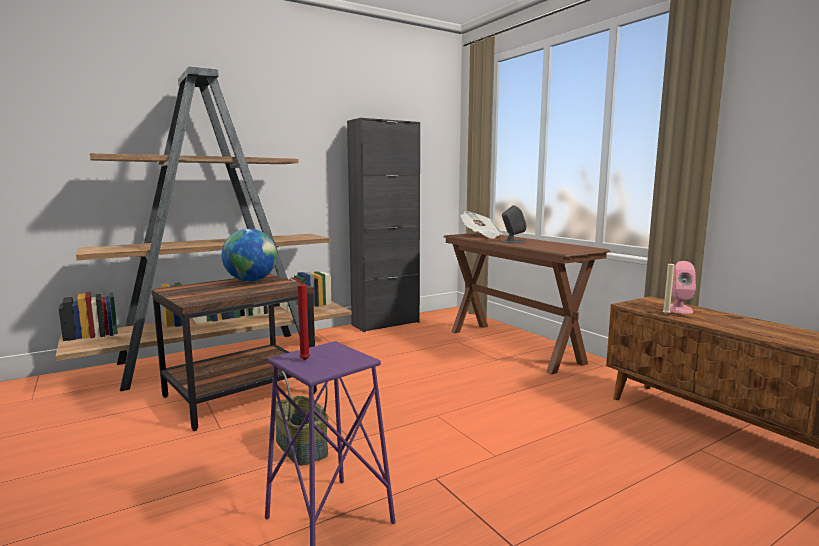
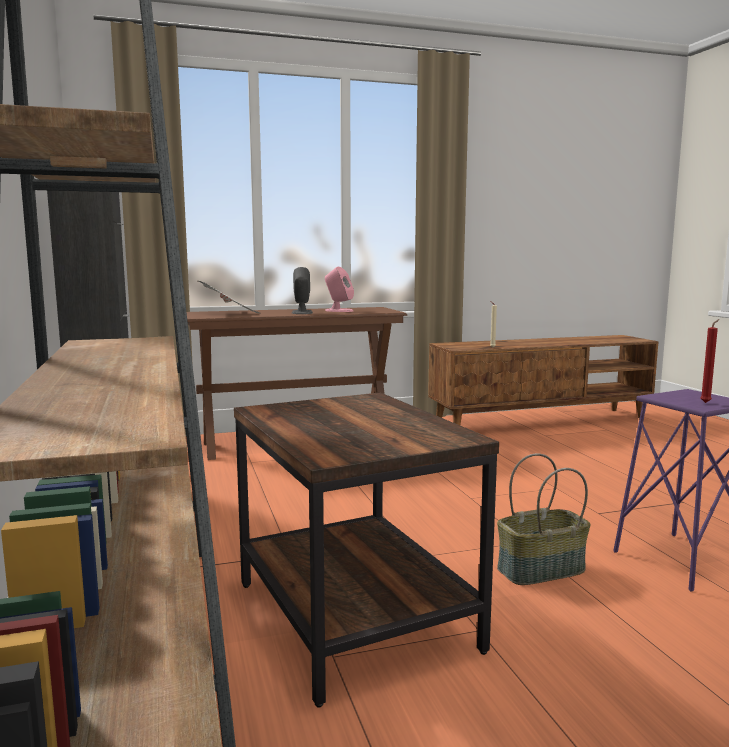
camera: 75 degrees left, 0 degrees up
globe [222,229,277,282] -> none
pink speaker [670,261,696,314] -> pink speaker moved to [325,267,354,312]

